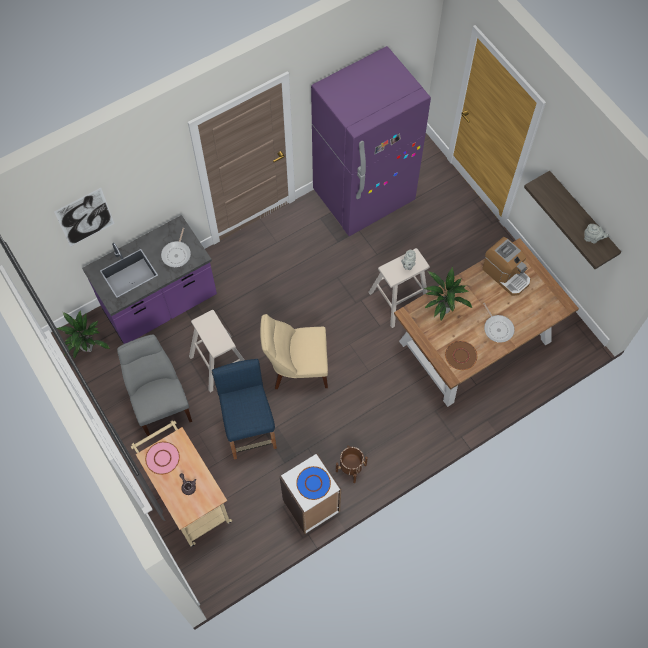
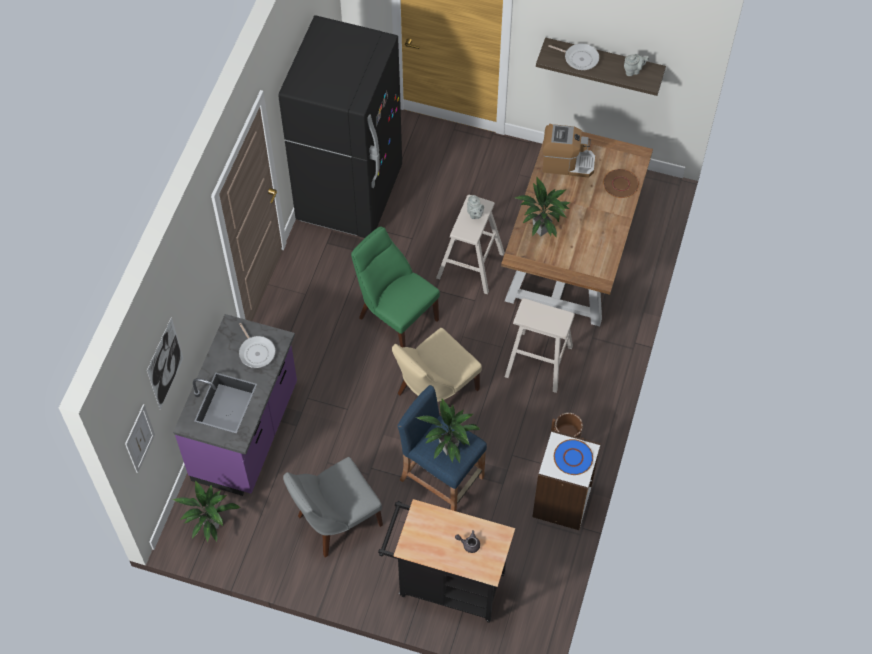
camera: 40 degrees left, 5 degrees down
grey chair [117,334,192,436] -> grey chair turned 60 degrees counterclockwise [283,457,383,557]
beige cart [131,420,232,547] -> black cart [378,499,515,623]
pink plate [145,442,180,475] -> none
beige stool [189,310,244,392] -> beige stool moved to [505,298,575,393]
purple fridge [311,46,431,236] -> black fridge [278,15,402,238]
brown plate [445,341,477,370] -> brown plate moved to [603,169,639,198]
frying pan [483,303,515,343] -> frying pan moved to [548,43,599,70]
none -> picture [125,404,155,473]
none -> green chair [351,226,440,348]
none -> potted plant [416,399,480,463]

